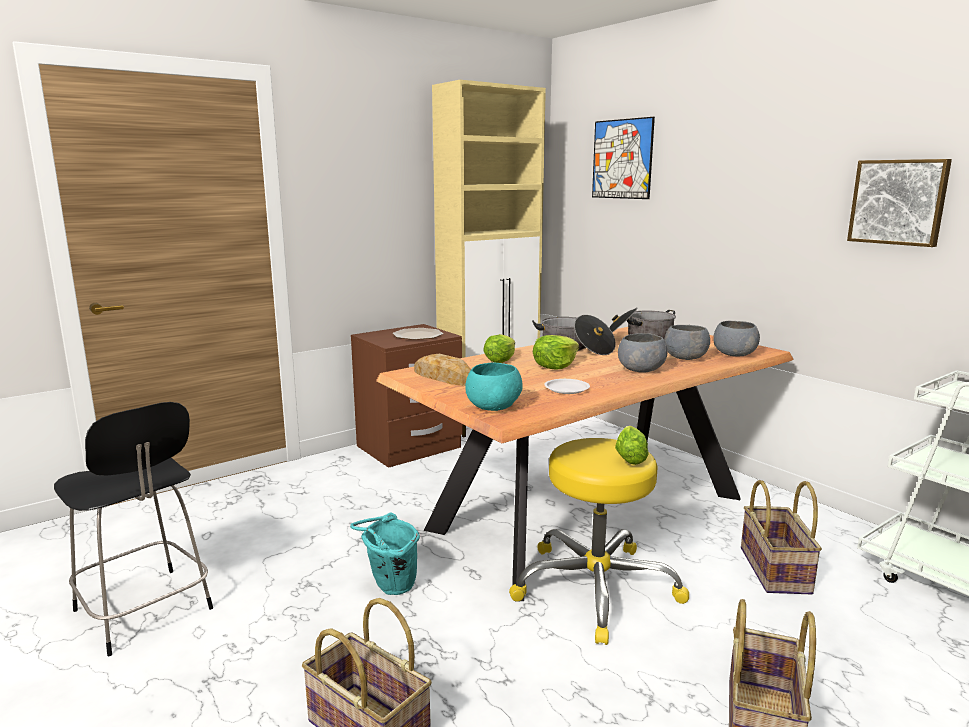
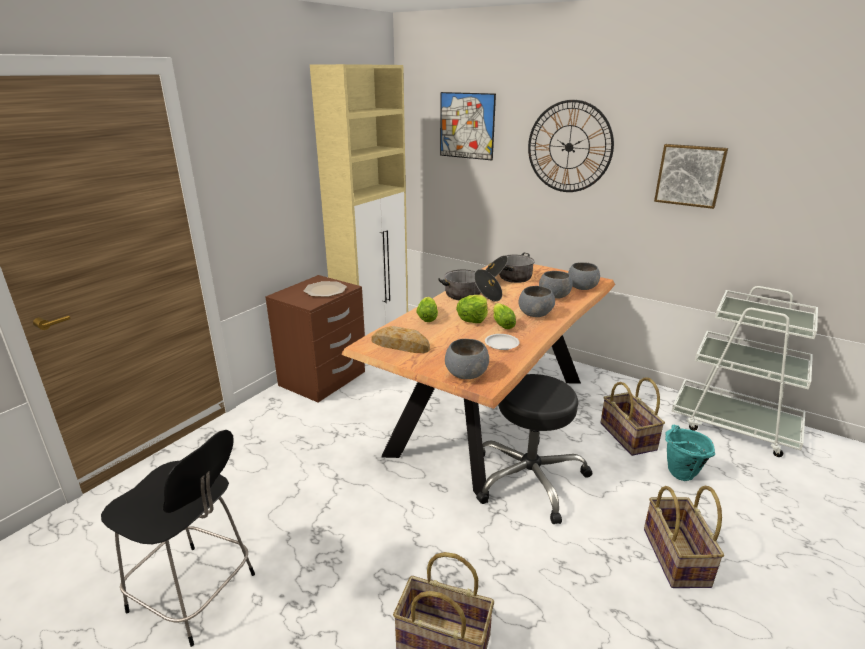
camera: 20 degrees left, 10 degrees up
turquoise bucket [350,512,420,595] -> turquoise bucket moved to [665,425,715,481]
turquoise bowl [465,363,523,411] -> grey bowl [445,339,489,379]
yellow stool [509,438,689,645] -> black stool [476,374,593,524]
lettuce [615,426,649,465] -> lettuce moved to [493,303,516,329]
none -> wall clock [528,100,614,192]

